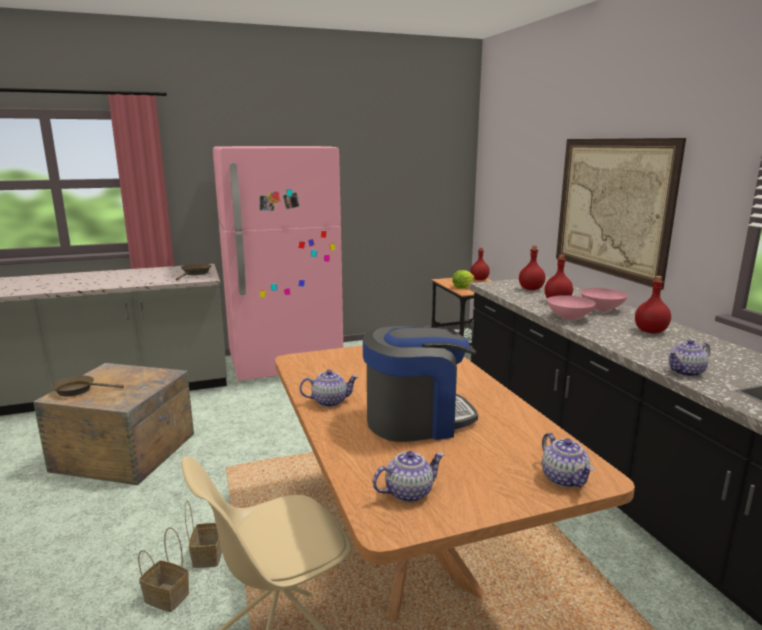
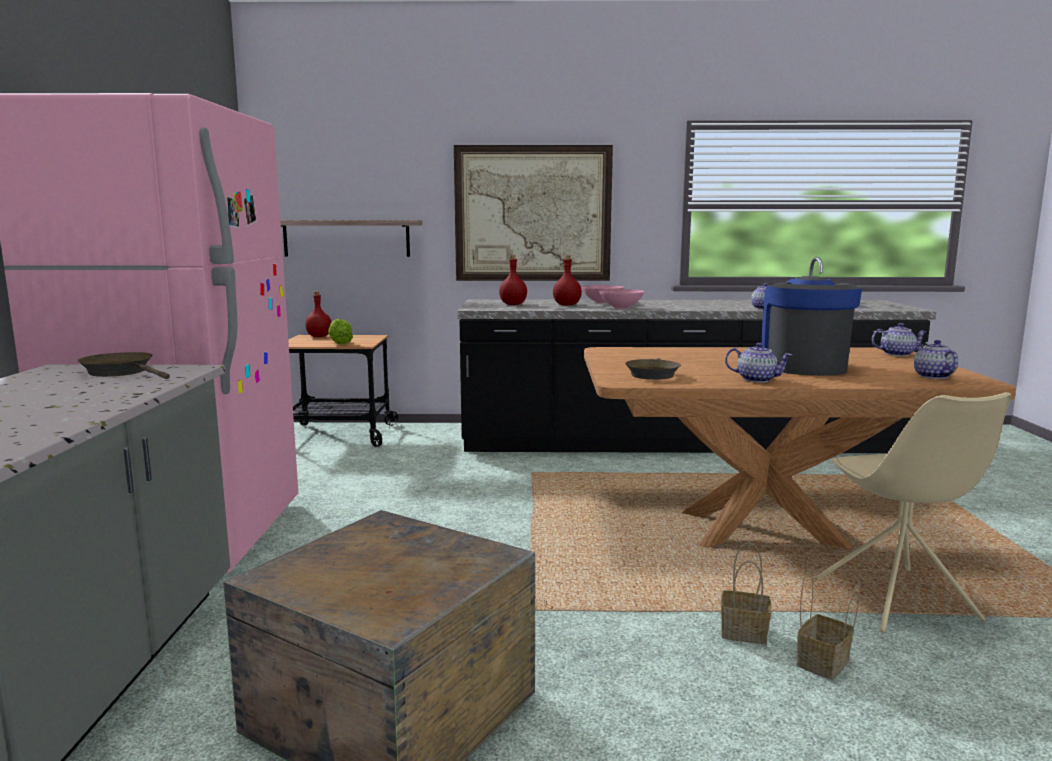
camera: 70 degrees left, 5 degrees down
brown frying pan [51,375,124,396] -> brown frying pan moved to [625,358,681,380]
teapot [299,370,358,407] -> teapot turned 105 degrees clockwise [725,343,792,383]
red bottle [635,276,671,333] -> none
none -> shelf [280,220,422,257]

